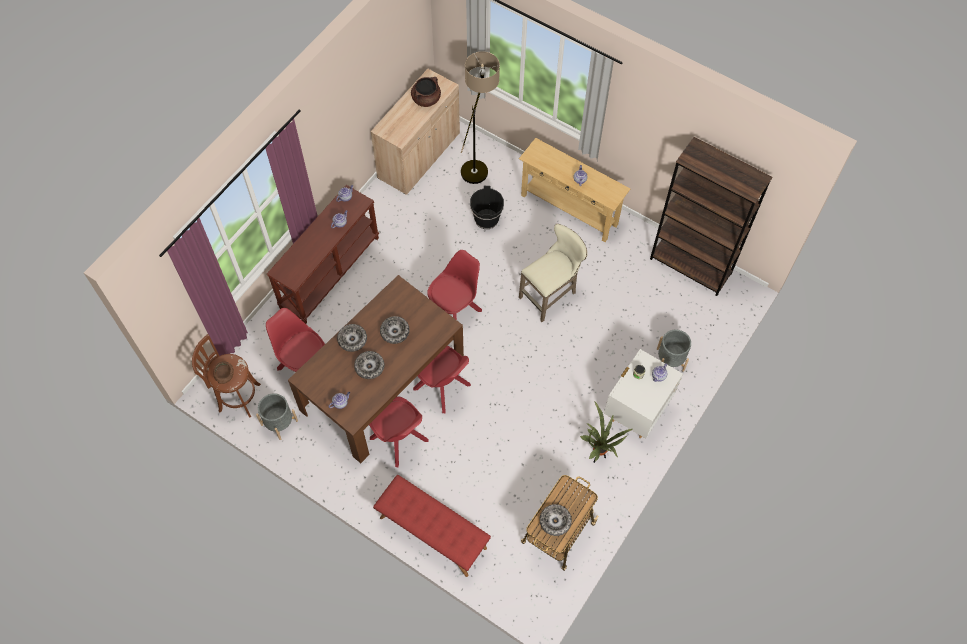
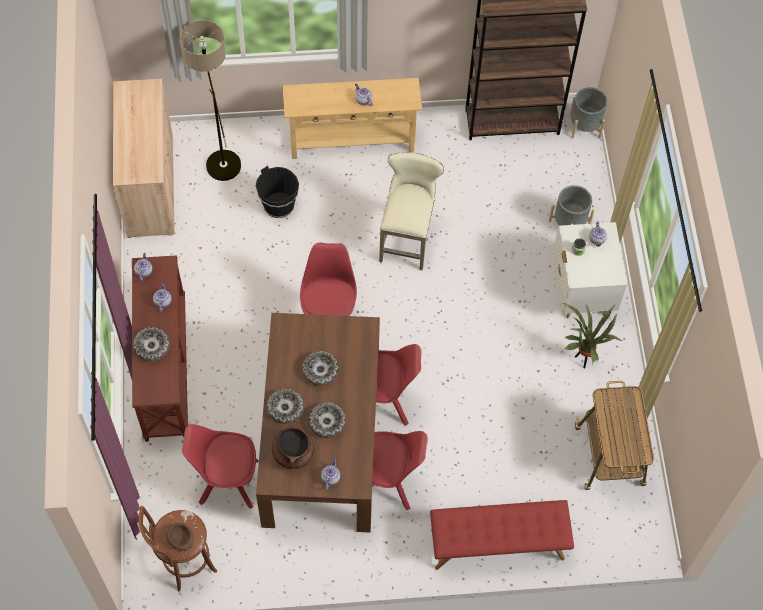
camera: 40 degrees left, 0 degrees up
grey planter [256,393,298,440] -> grey planter moved to [569,87,607,139]
brown cooking pot [411,77,441,107] -> brown cooking pot moved to [272,422,314,469]
bowl [540,504,572,536] -> bowl moved to [133,327,170,361]

